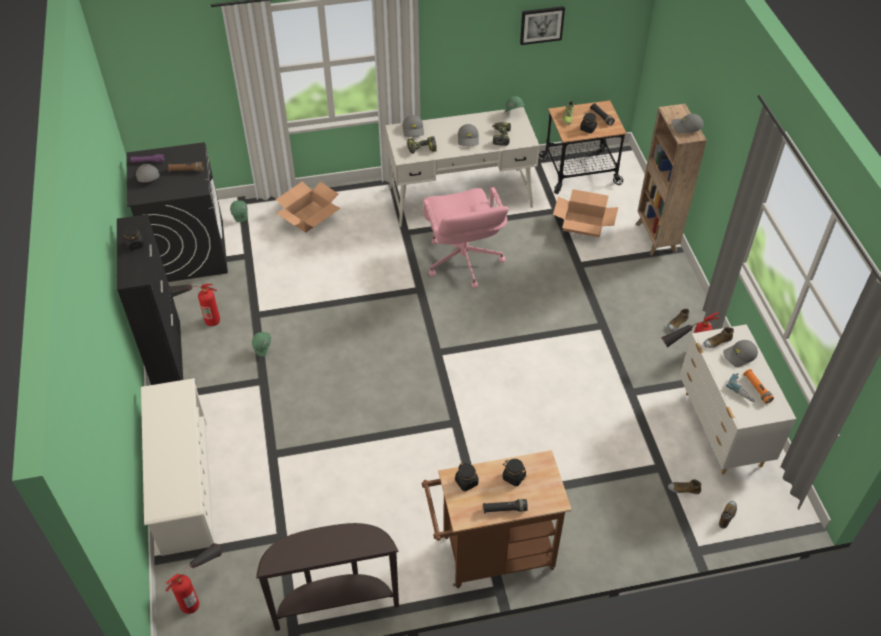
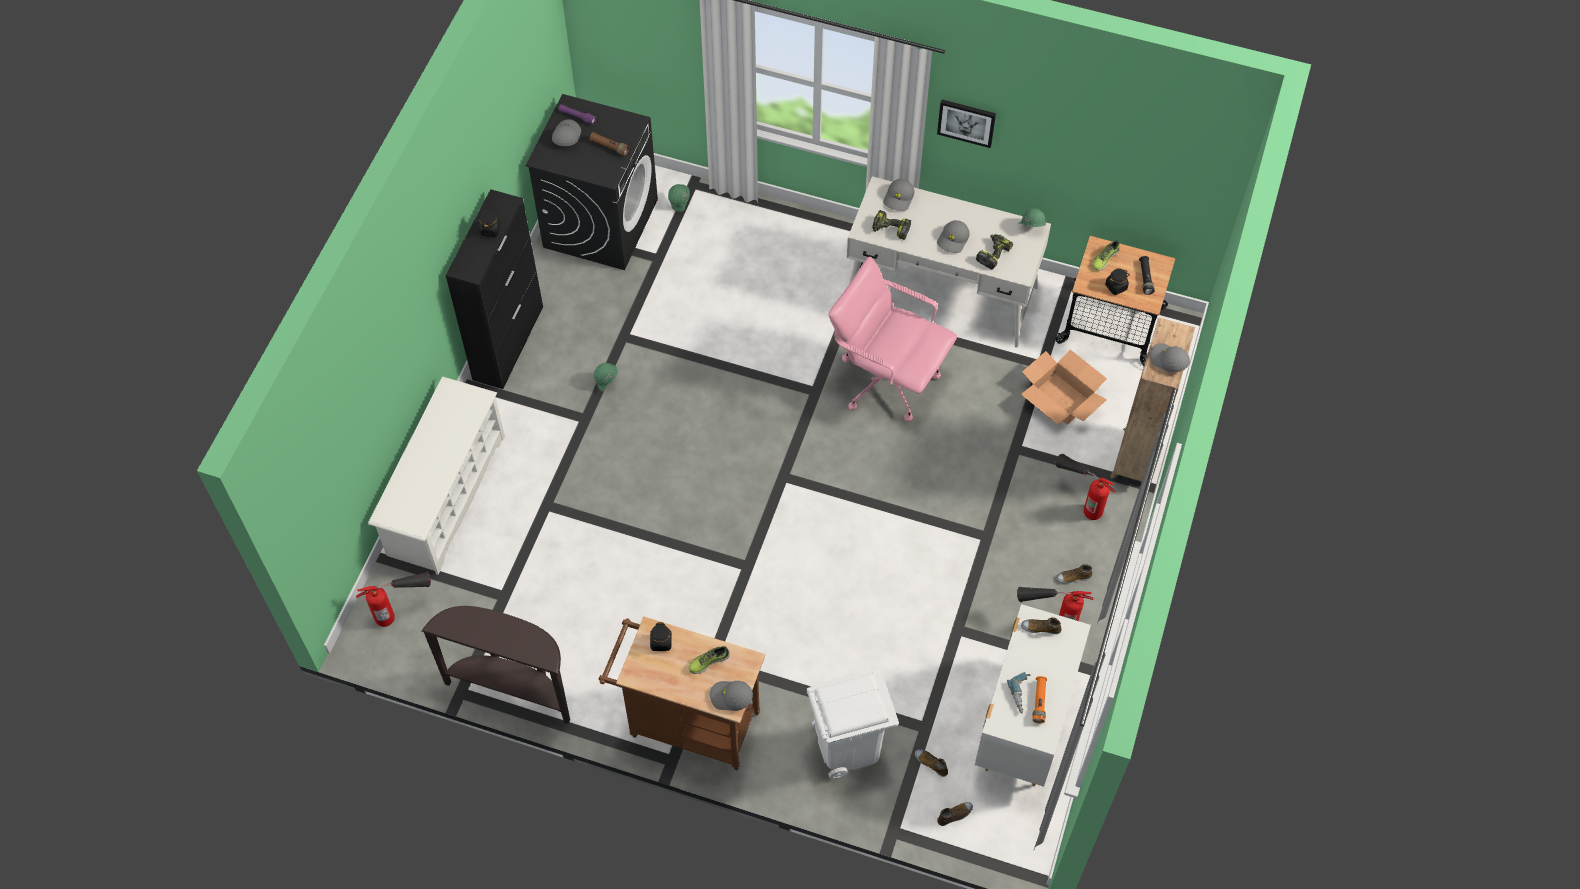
camera: 30 degrees right, 10 degrees up
fire extinguisher [169,284,220,326] -> fire extinguisher moved to [1056,454,1116,520]
cardboard box [276,181,340,233] -> none
pink office chair [423,187,509,288] -> pink office chair turned 105 degrees clockwise [829,257,957,422]
black flashlight [483,499,528,514] -> none
black jar [503,459,526,486] -> shoe [688,646,730,674]
picture [520,6,565,45] -> picture moved to [937,100,996,148]
grey cap [723,340,758,367] -> grey cap moved to [710,681,753,711]
none -> white trash can [807,669,899,779]

